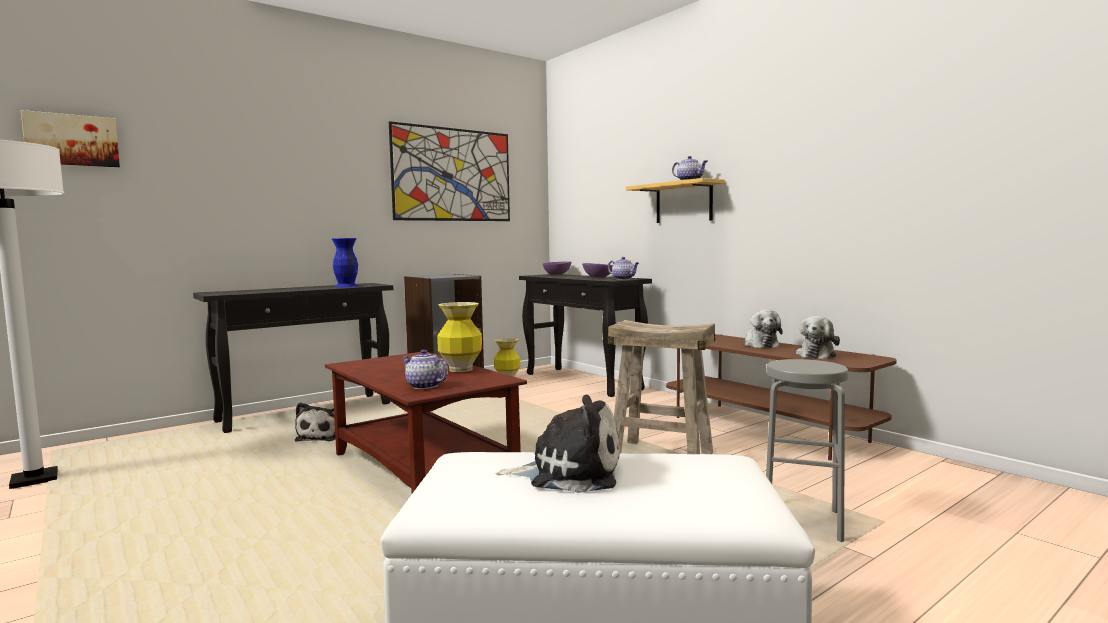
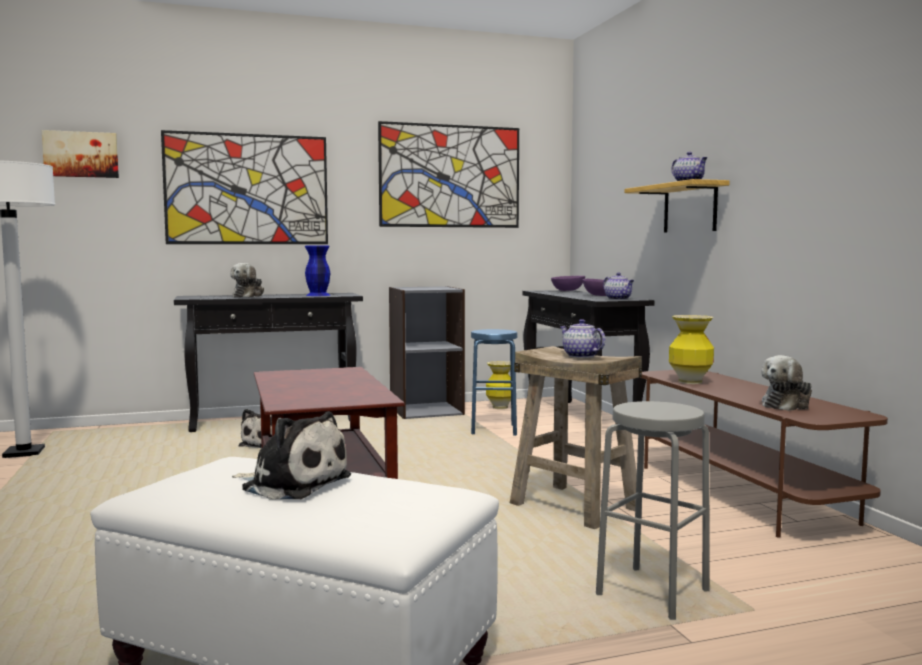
camera: 20 degrees right, 0 degrees up
teapot [402,349,448,389] -> teapot moved to [560,319,606,358]
vase [437,302,482,372] -> vase moved to [669,315,714,384]
plush toy [745,309,783,348] -> plush toy moved to [230,263,264,297]
none -> picture [161,130,328,244]
none -> blue stool [471,329,517,436]

